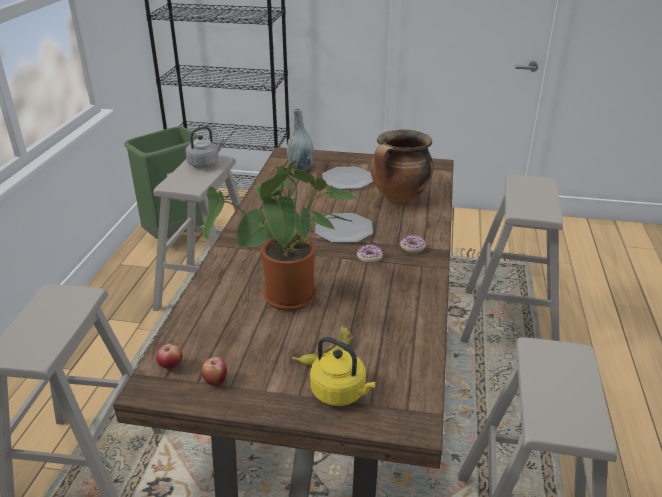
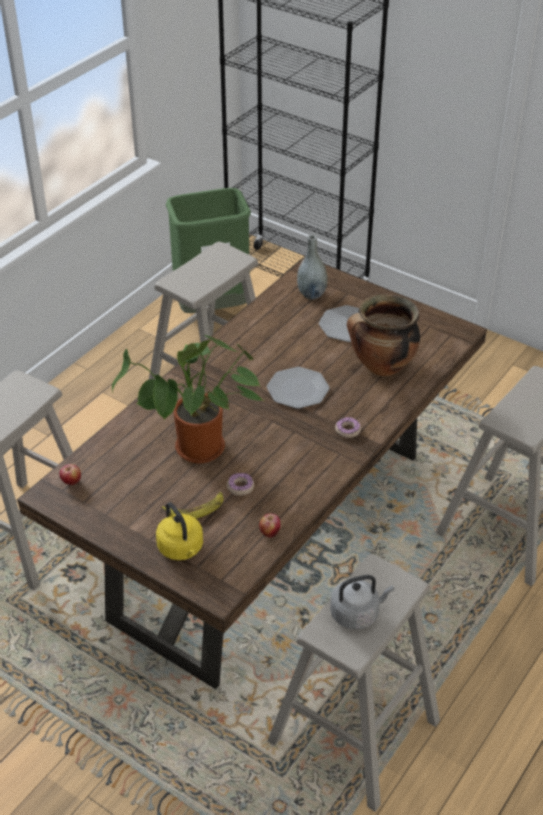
camera: 25 degrees right, 10 degrees up
grey kettle [185,126,224,168] -> grey kettle moved to [330,575,394,630]
apple [202,357,227,386] -> apple moved to [259,514,280,538]
donut [357,244,383,263] -> donut moved to [227,473,254,496]

